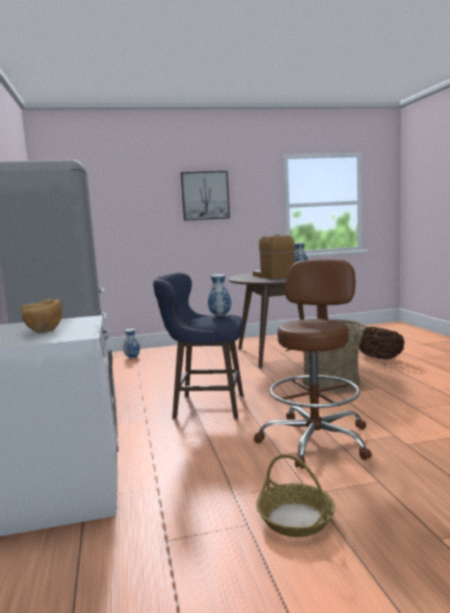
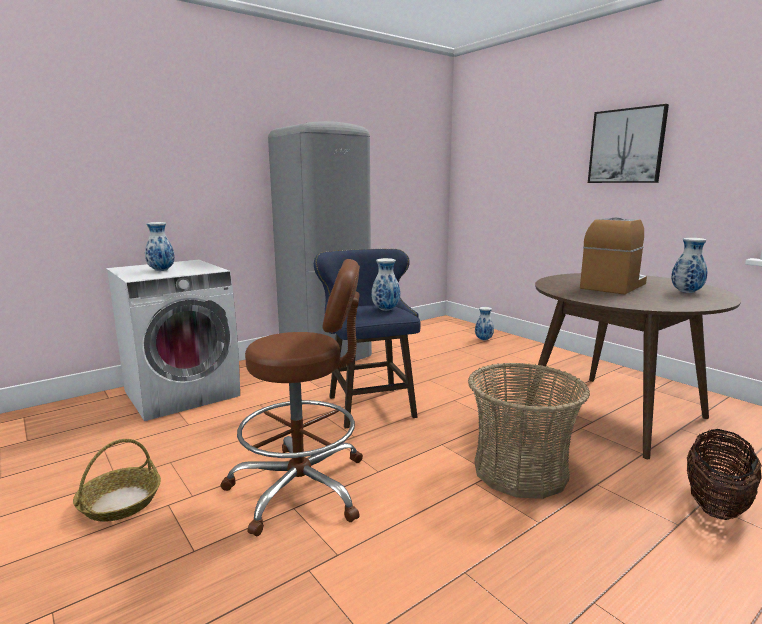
camera: 65 degrees right, 5 degrees up
brown bowl [21,299,62,333] -> vase [145,222,175,271]

